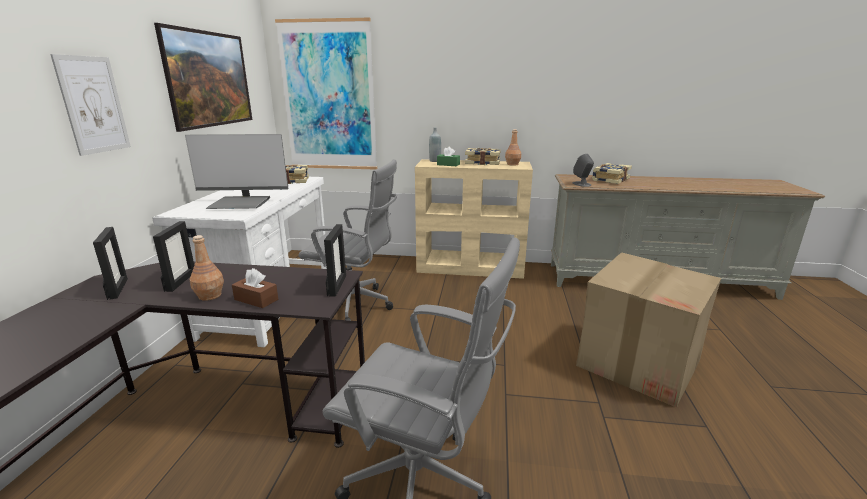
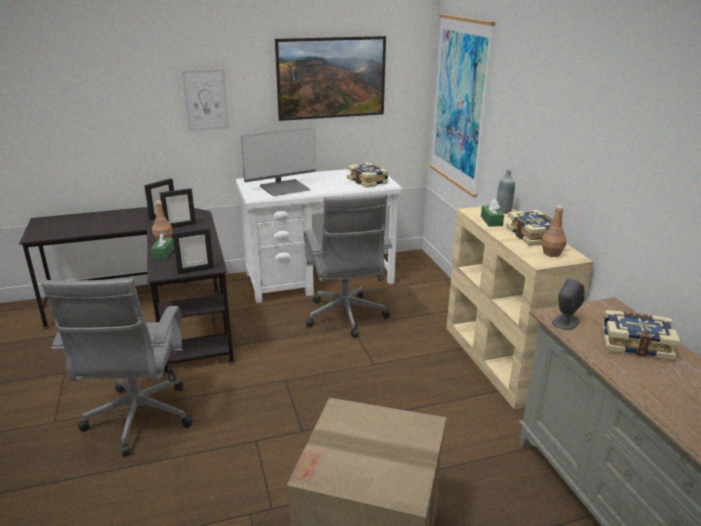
camera: 65 degrees right, 5 degrees up
monitor [185,134,288,209] -> monitor turned 90 degrees counterclockwise [241,128,315,196]
brown tissue box [232,268,278,308] -> green tissue box [151,233,174,259]

